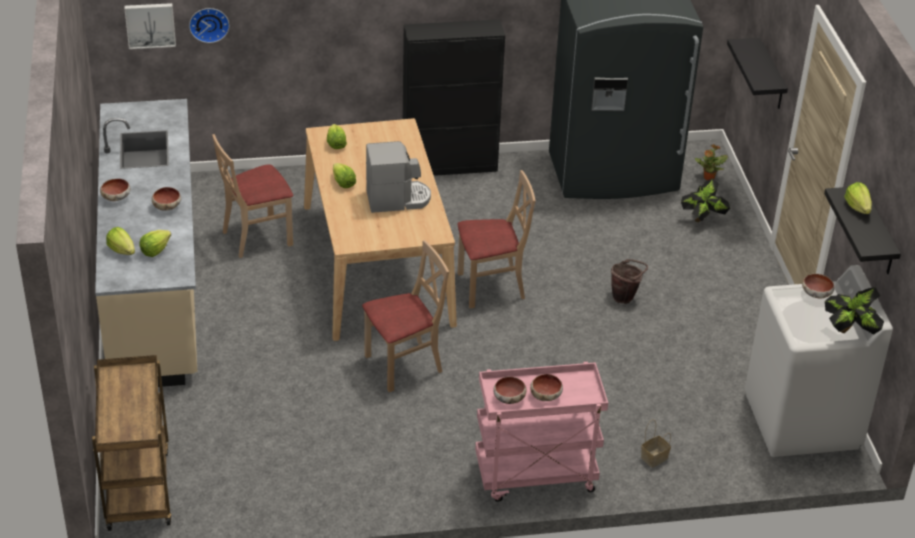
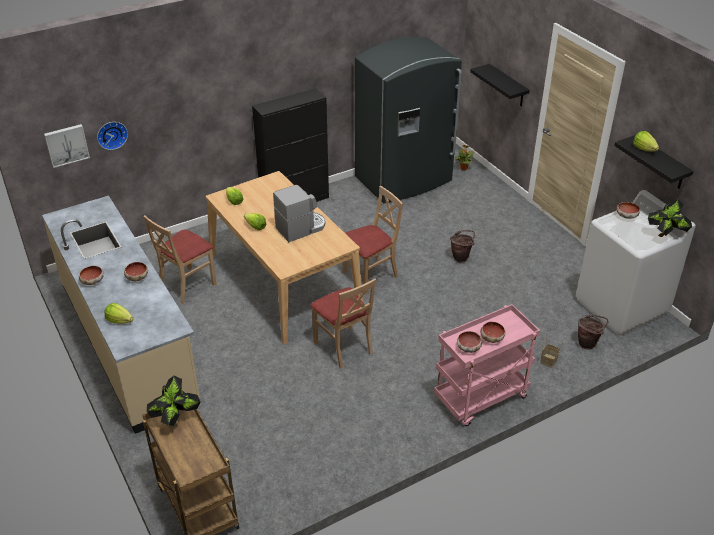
camera: 20 degrees left, 0 degrees up
lettuce [139,230,171,257] -> none
beige chair [362,240,449,392] -> beige chair turned 105 degrees clockwise [310,278,376,369]
potted plant [681,178,730,222] -> potted plant moved to [147,376,201,426]
none -> brown bucket [578,314,609,350]

